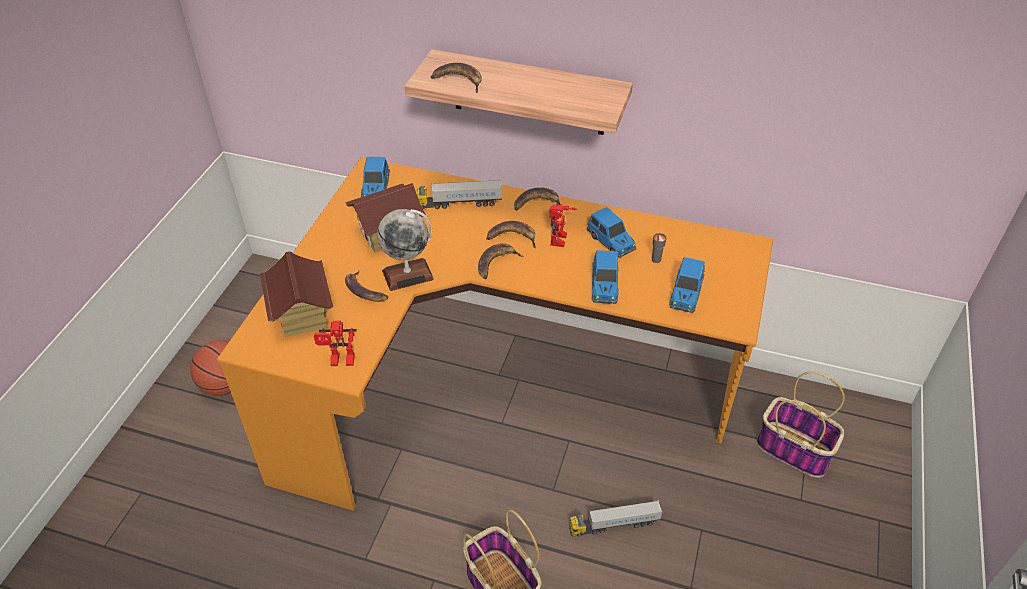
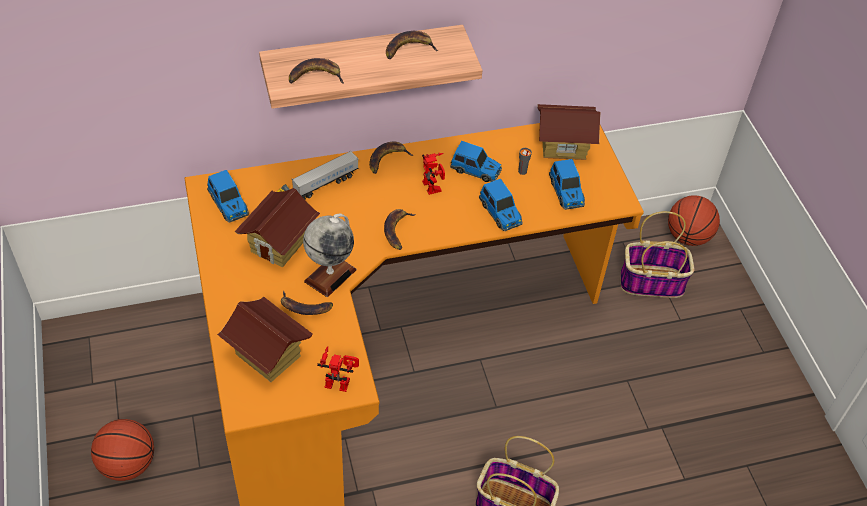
camera: 35 degrees left, 5 degrees up
toy robot [314,321,357,366] -> toy robot turned 135 degrees counterclockwise [317,346,359,392]
banana [486,221,536,248] -> banana moved to [386,31,439,59]
toy truck [569,500,663,537] -> none
none -> toy house [537,104,601,160]
none -> basketball [668,195,720,246]

